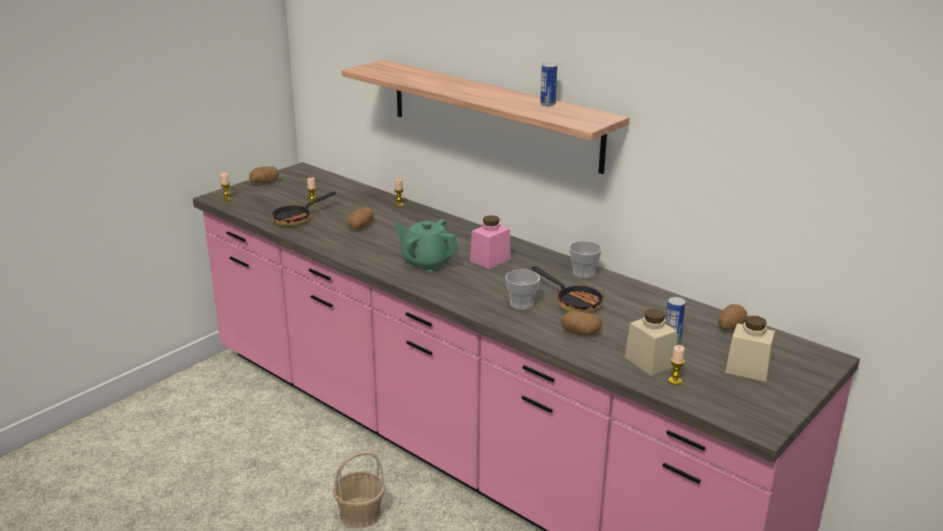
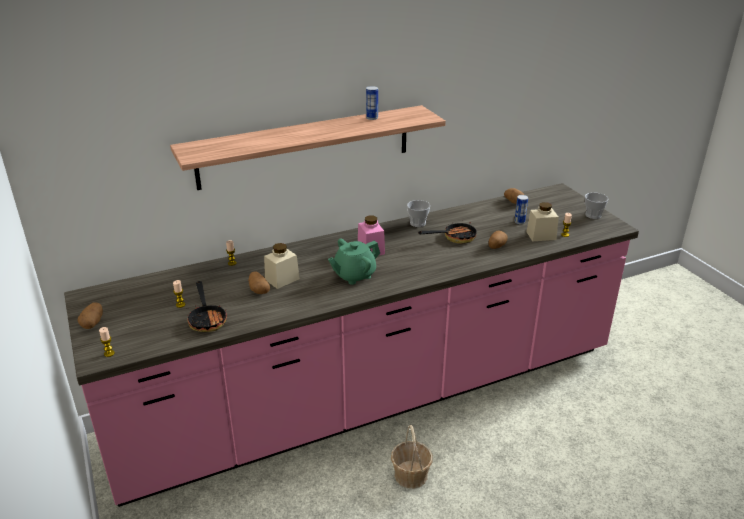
camera: 65 degrees left, 5 degrees up
cup [505,270,540,310] -> cup moved to [585,192,608,219]
beige jar [725,316,775,382] -> beige jar moved to [264,243,300,289]

